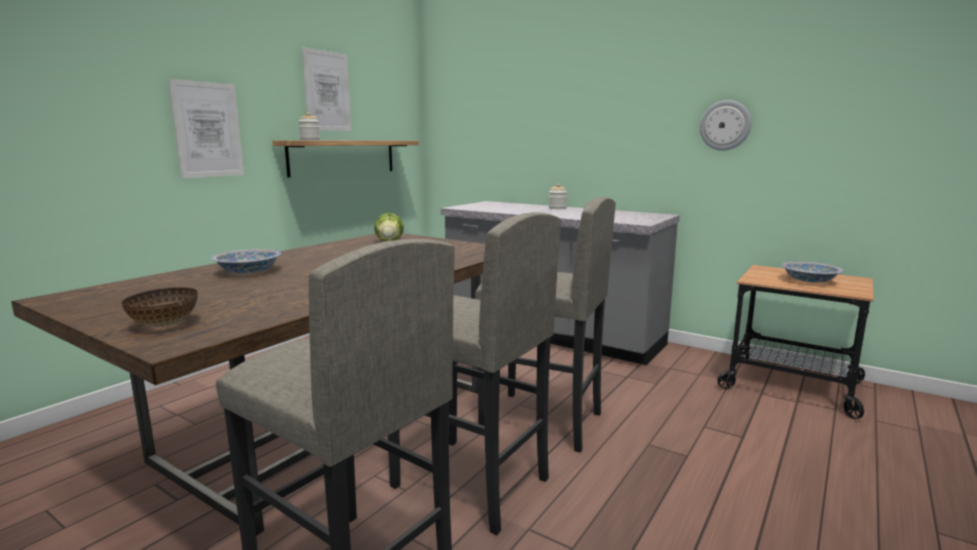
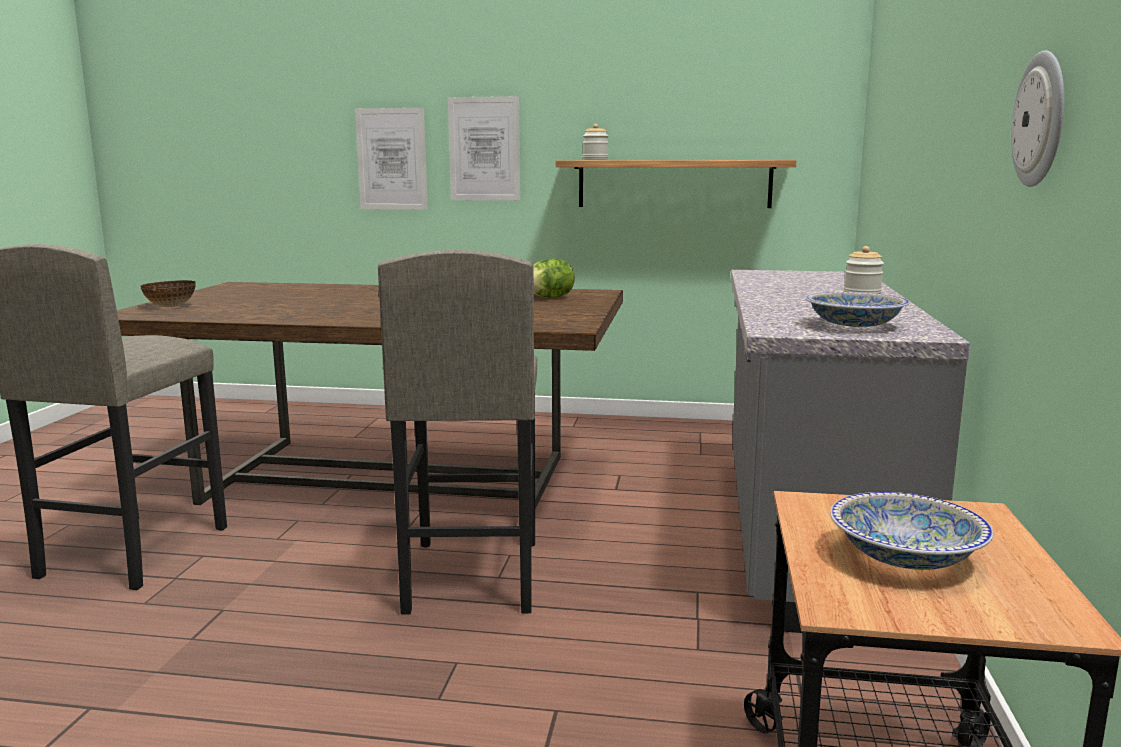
camera: 65 degrees right, 0 degrees up
bowl [211,249,281,273] -> bowl moved to [805,292,910,327]
picture [302,47,351,131] -> picture moved to [355,108,428,210]
grey stool [388,212,561,535] -> none

